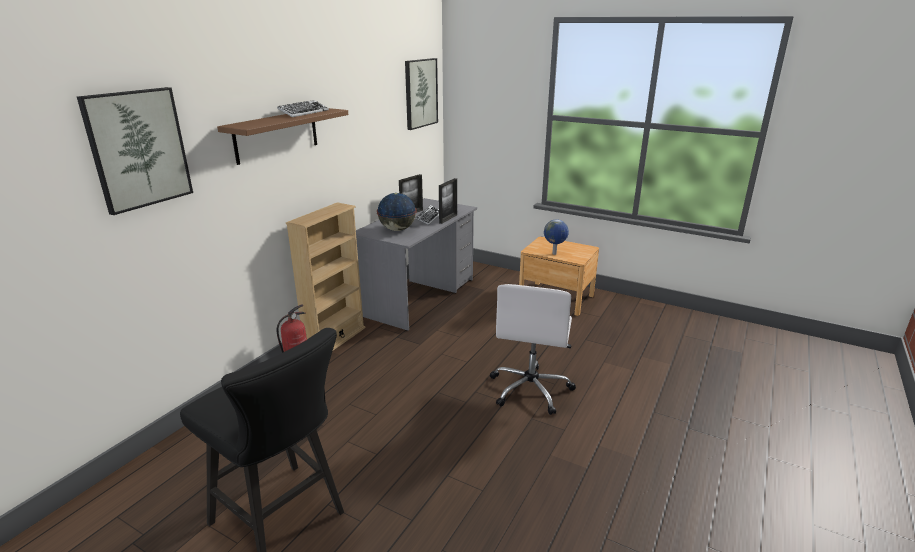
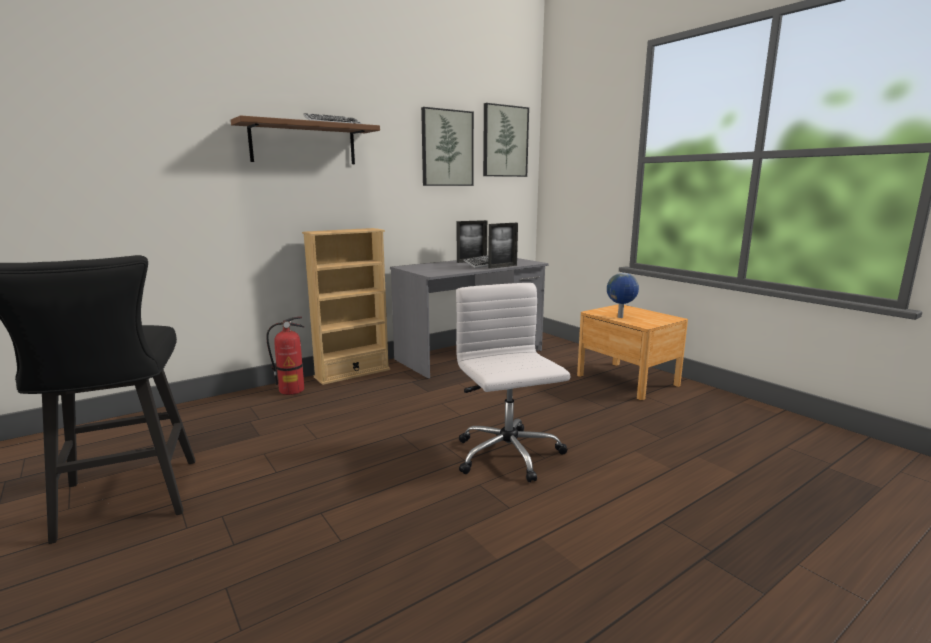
camera: 25 degrees right, 10 degrees down
picture [77,87,193,215] -> picture moved to [421,107,474,186]
globe [377,193,417,231] -> none
white office chair [490,284,576,415] -> white office chair turned 120 degrees clockwise [456,283,570,482]

